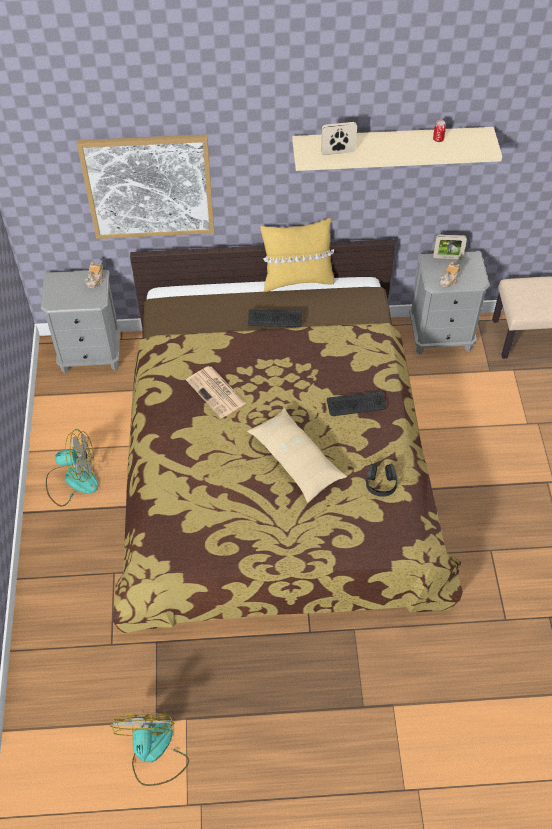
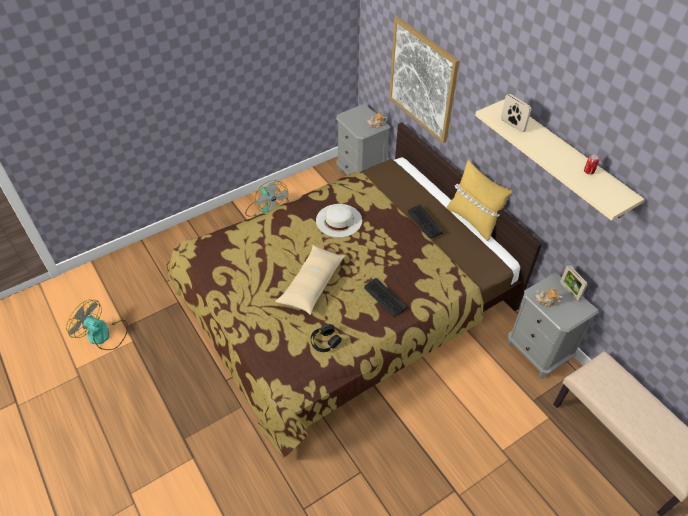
camera: 60 degrees right, 5 degrees down
fan [110,713,189,786] -> fan turned 120 degrees counterclockwise [66,300,128,350]
newspaper [186,366,246,418] -> white hat [316,204,362,237]

